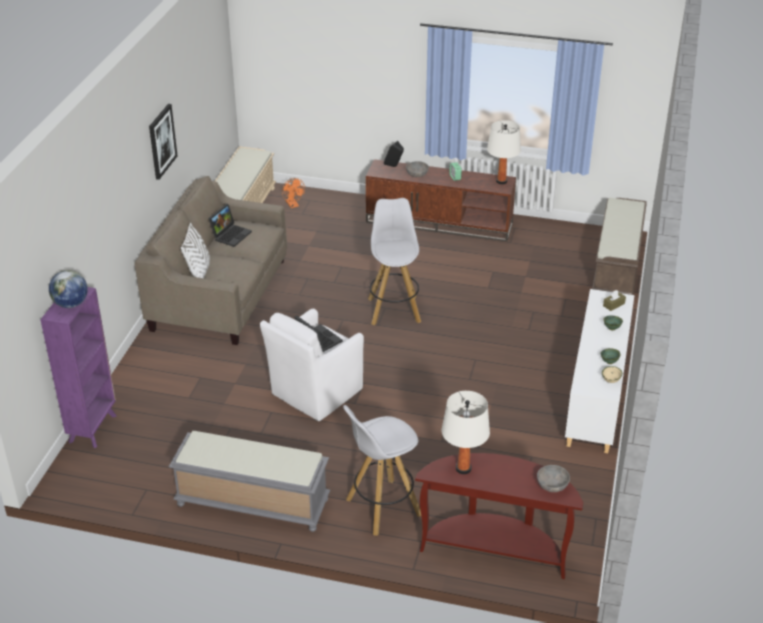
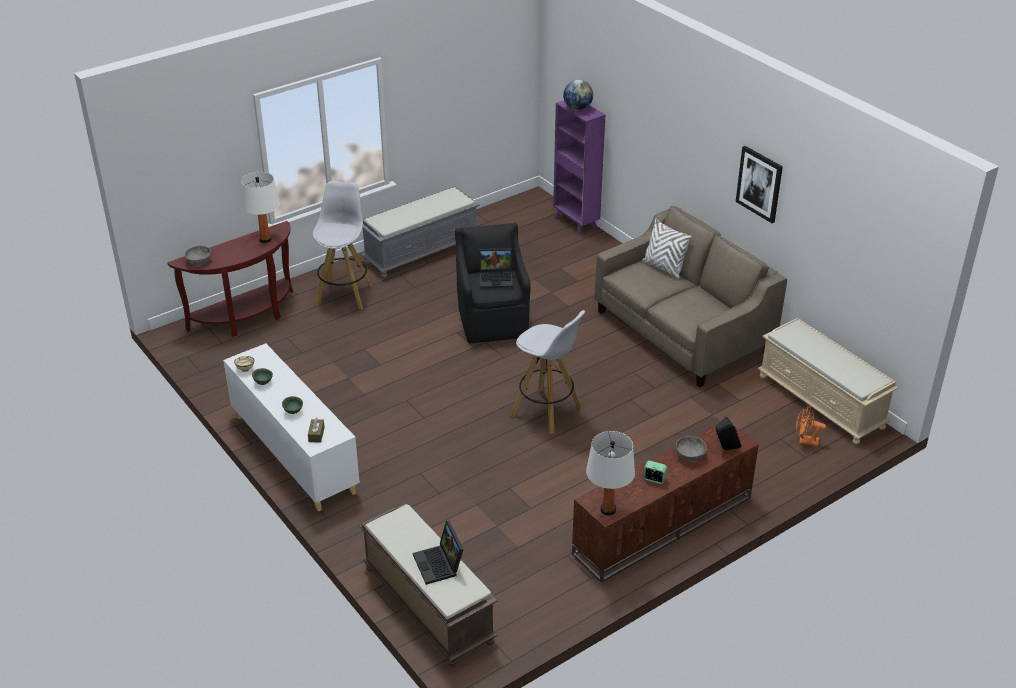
camera: 130 degrees right, 0 degrees up
laptop [208,204,252,247] -> laptop moved to [413,521,464,585]
white armchair [260,309,364,421] -> black armchair [455,223,531,343]

